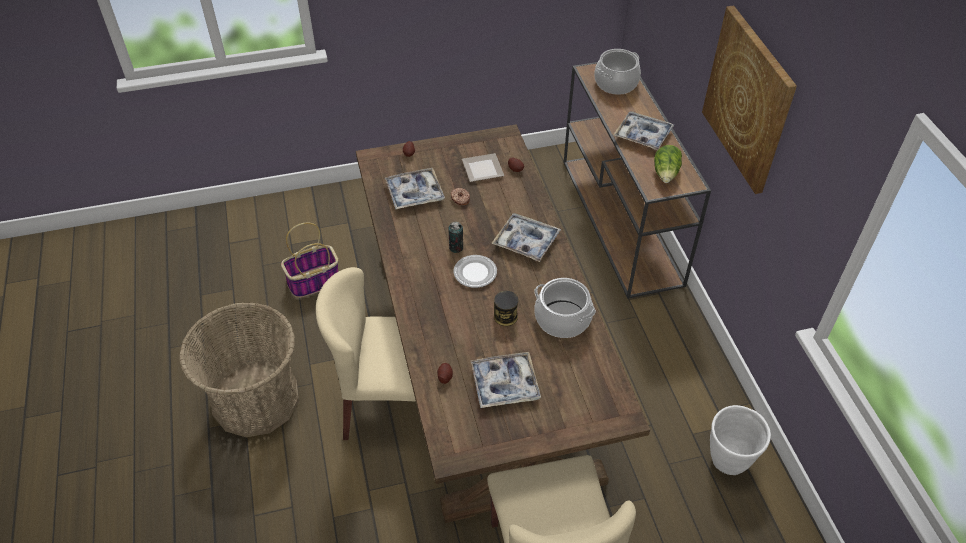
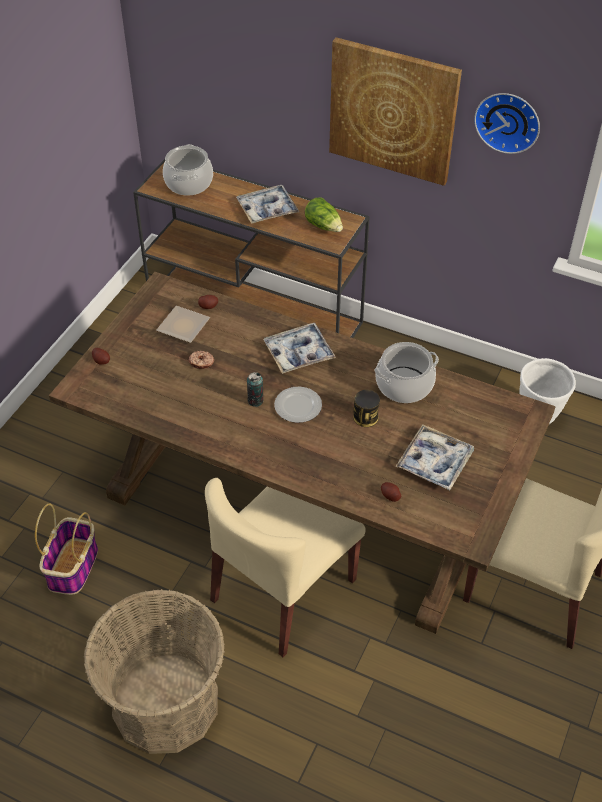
camera: 50 degrees left, 0 degrees up
tray [385,168,445,209] -> none
none -> wall clock [474,93,540,154]

